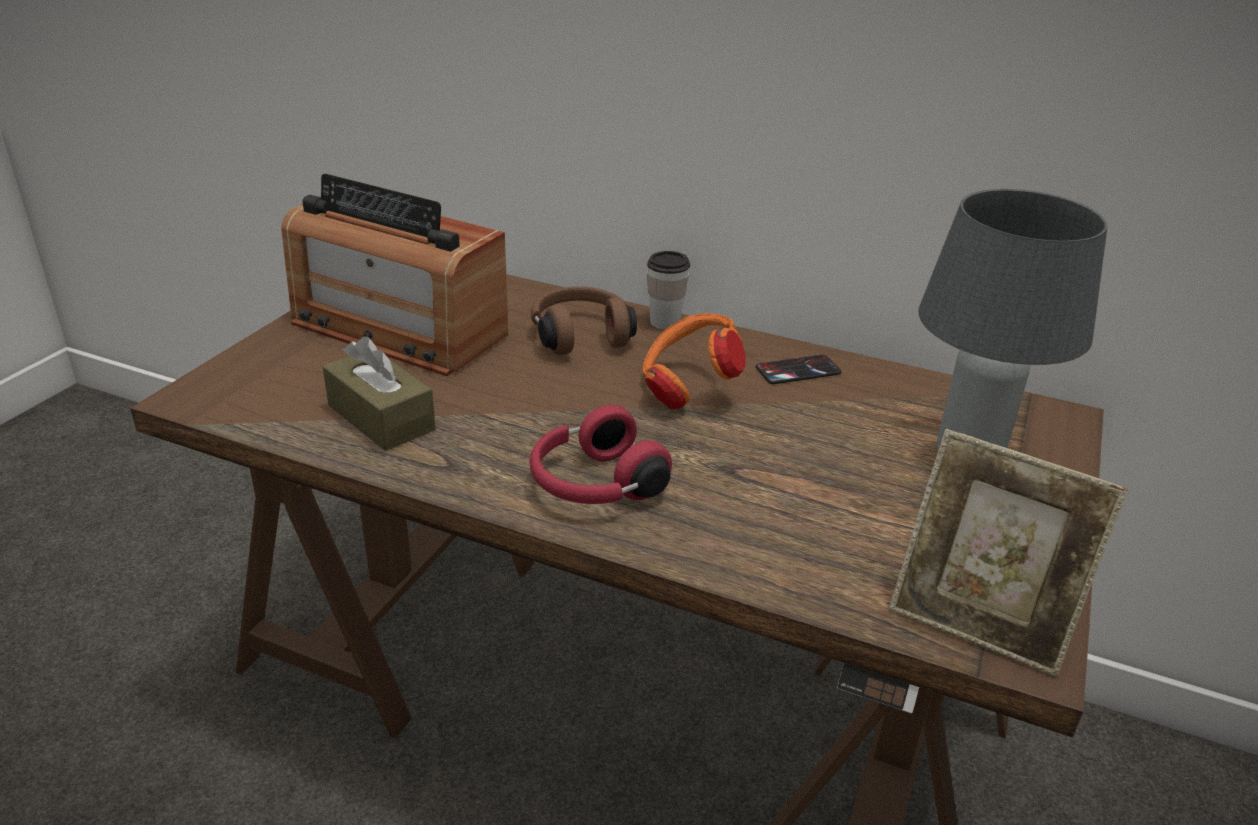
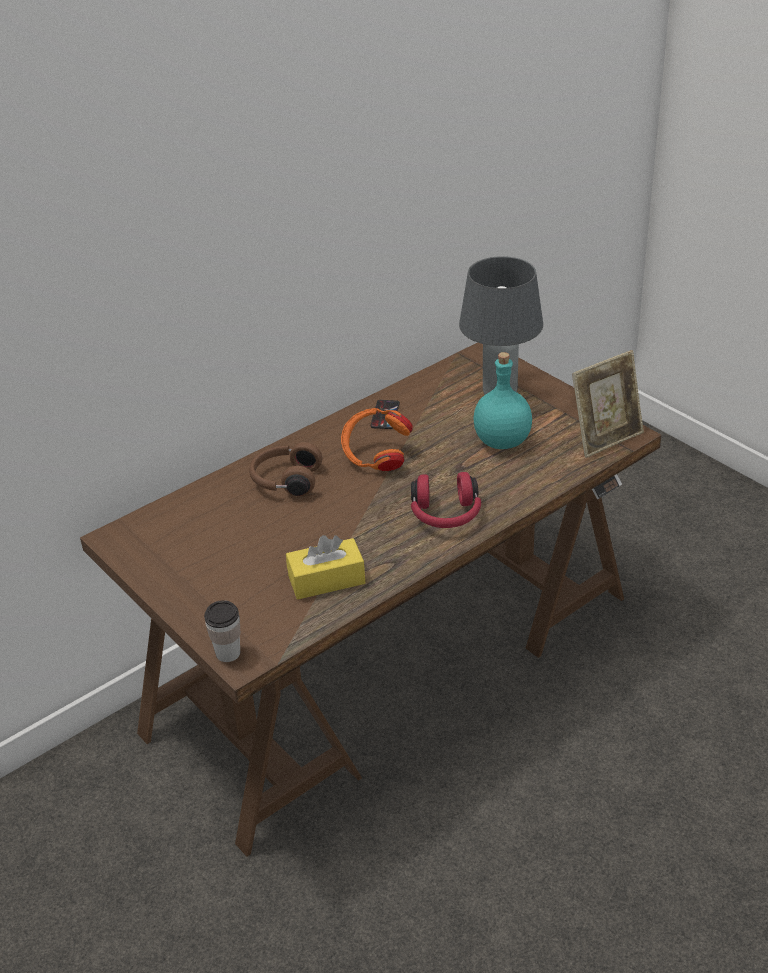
camera: 60 degrees left, 5 degrees up
radio [281,174,508,376] -> none
brown tissue box [323,336,436,451] -> yellow tissue box [286,535,365,600]
cup [647,251,690,330] -> cup moved to [204,600,240,662]
none -> turquoise bottle [473,352,532,449]

